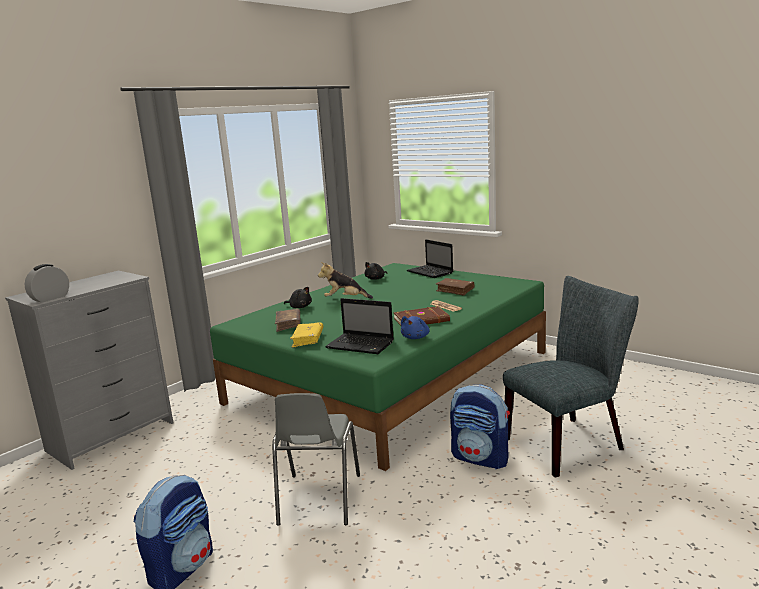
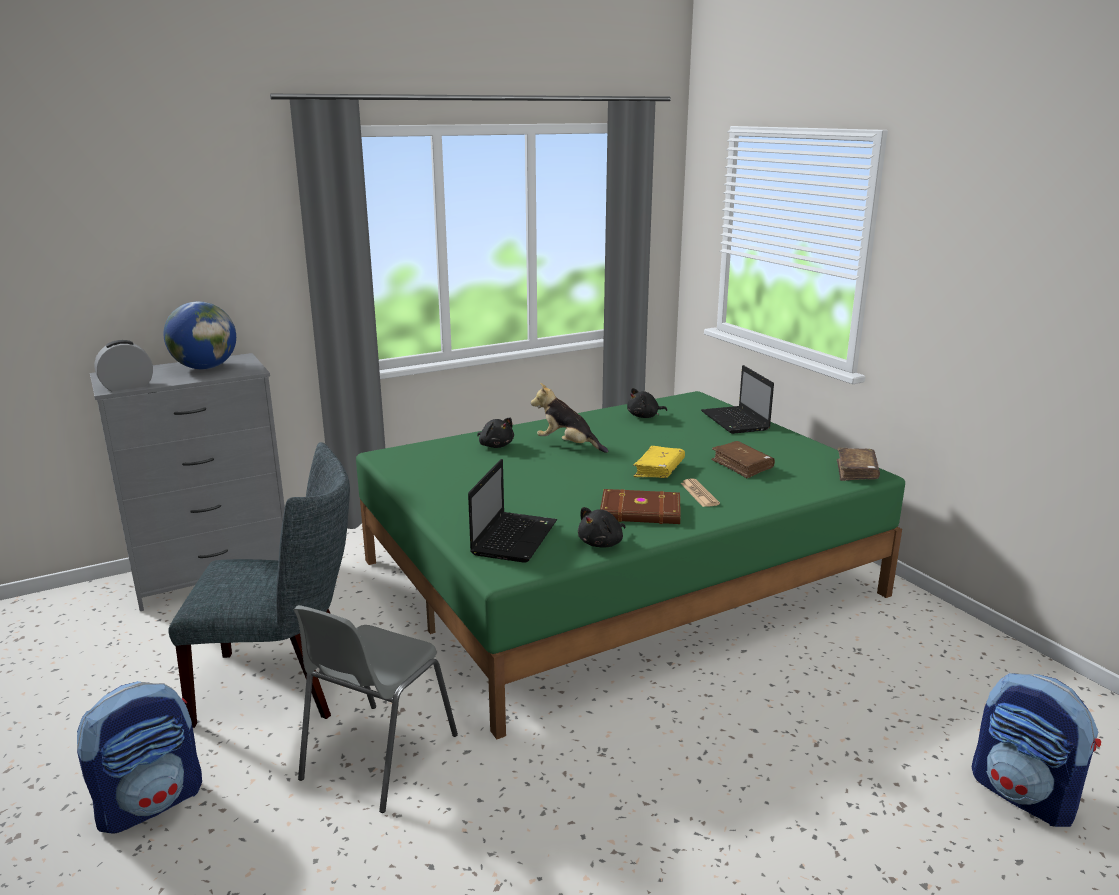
camera: 20 degrees right, 5 degrees up
brown book [275,309,301,332] -> brown book moved to [837,448,880,481]
yellow book [290,323,323,348] -> yellow book moved to [633,446,685,478]
laptop [325,298,394,354] -> laptop turned 120 degrees counterclockwise [468,459,557,563]
blue plush toy [401,316,430,339] -> black plush toy [578,507,626,547]
backpack [450,384,510,469] -> backpack moved to [972,673,1101,827]
grey chair [503,276,639,478] -> grey chair moved to [168,442,350,728]
none -> globe [163,301,236,369]

